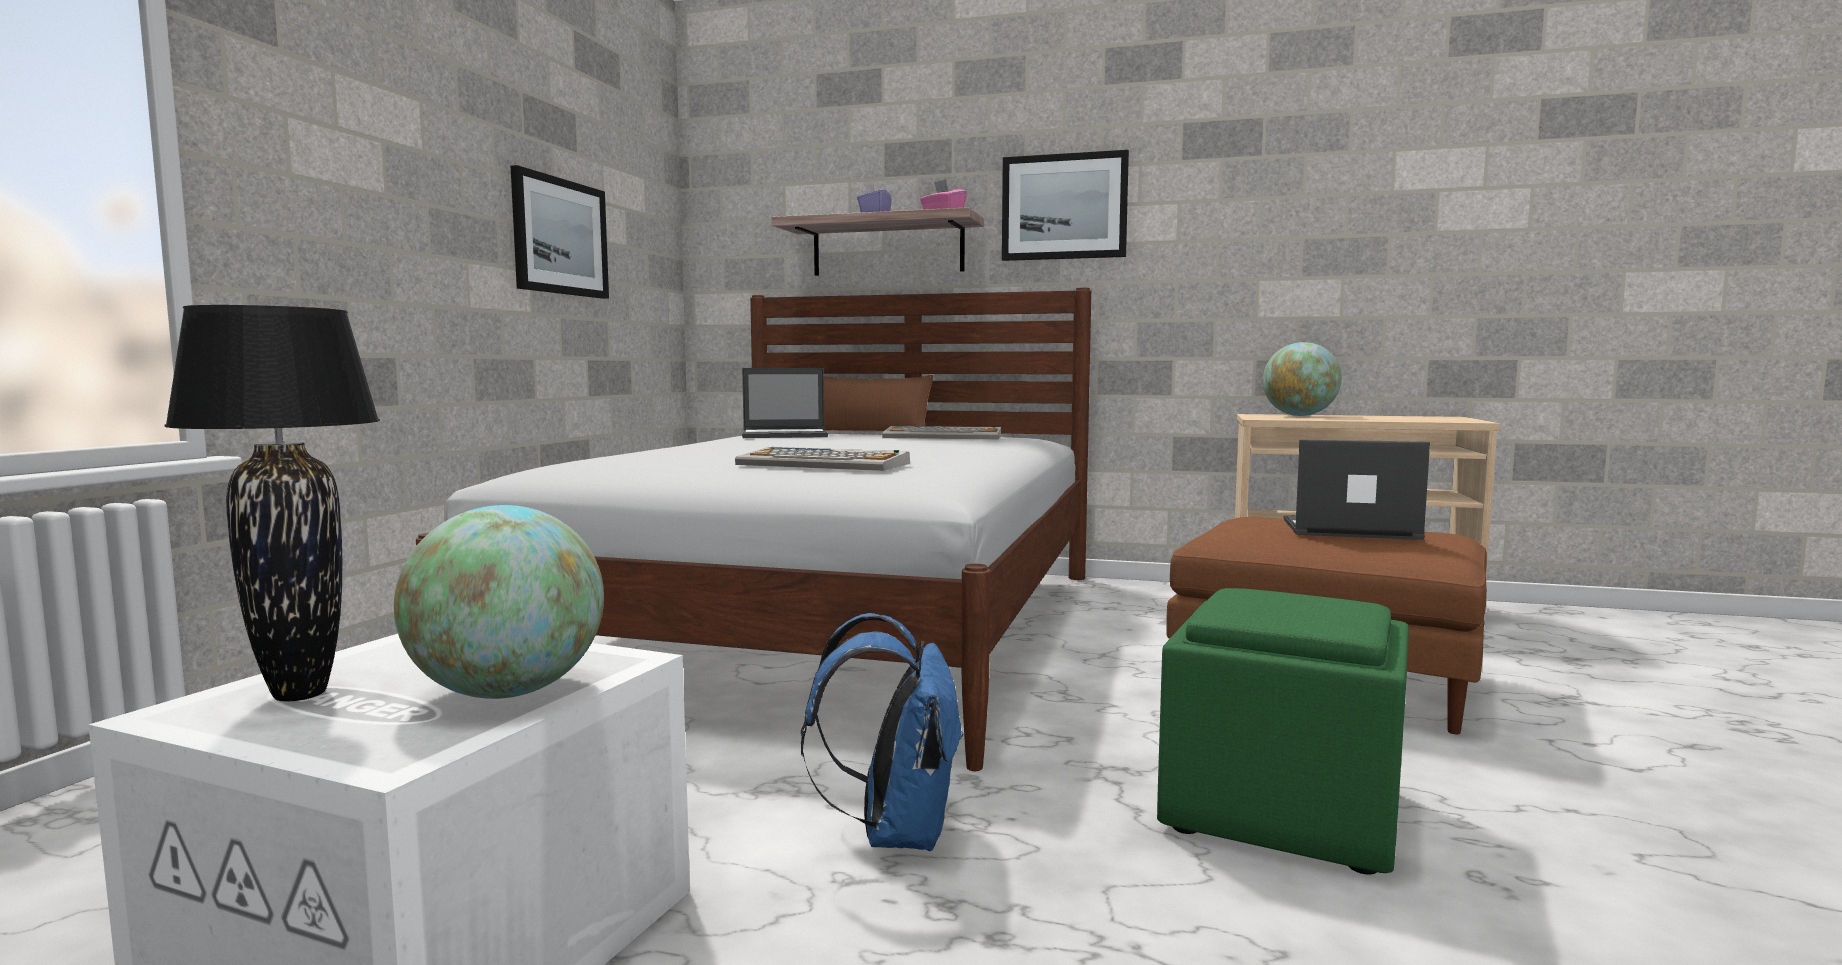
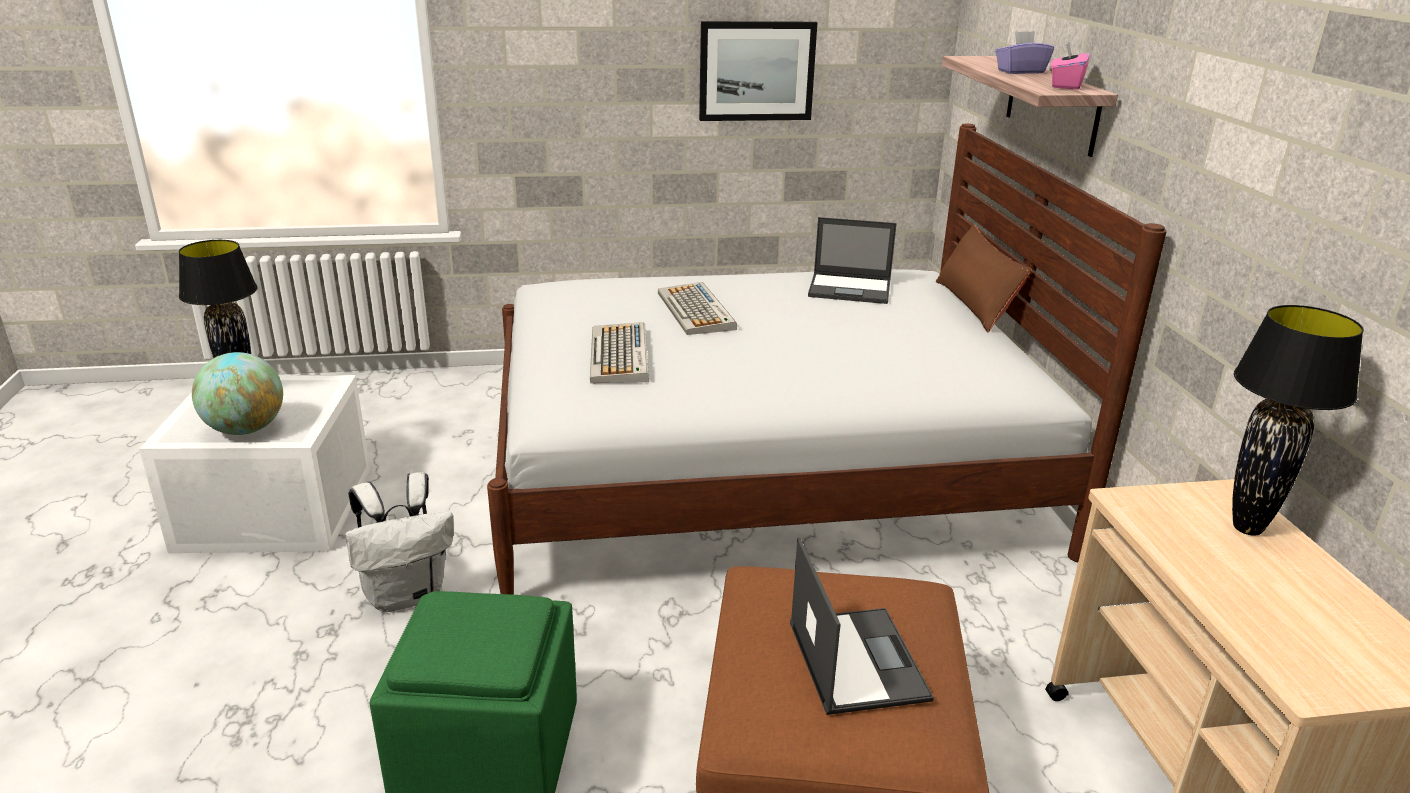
camera: 65 degrees right, 20 degrees up
laptop [742,368,828,438] -> laptop turned 45 degrees counterclockwise [808,217,897,304]
blue backpack [801,613,963,851] -> white backpack [345,472,454,612]
keyboard [882,426,1001,439] -> keyboard moved to [658,282,737,335]
picture [1002,150,1129,261] -> none
globe [1263,342,1342,416] -> black table lamp [1232,305,1364,536]

